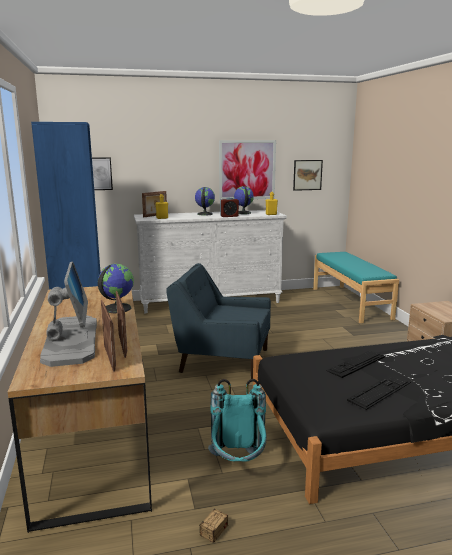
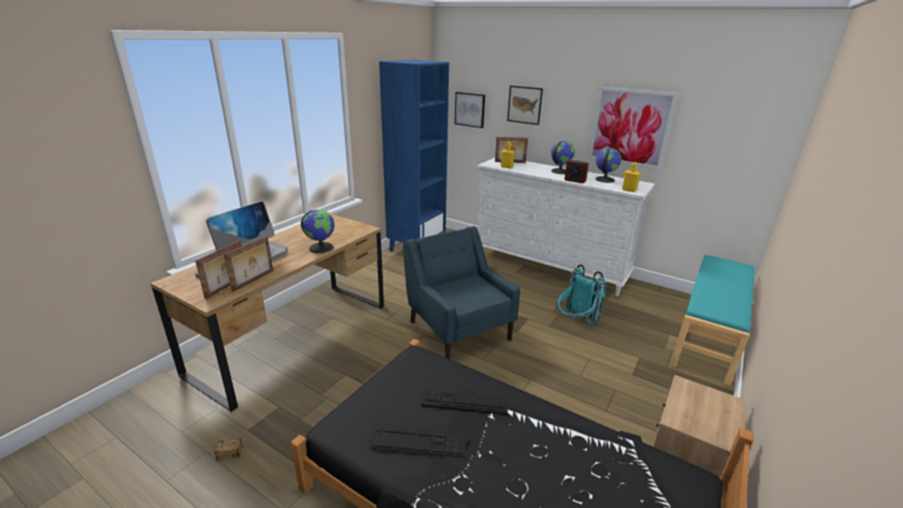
camera: 45 degrees right, 10 degrees up
turquoise backpack [208,379,267,461] -> turquoise backpack moved to [556,264,607,325]
picture [293,160,323,191] -> picture moved to [507,86,543,125]

